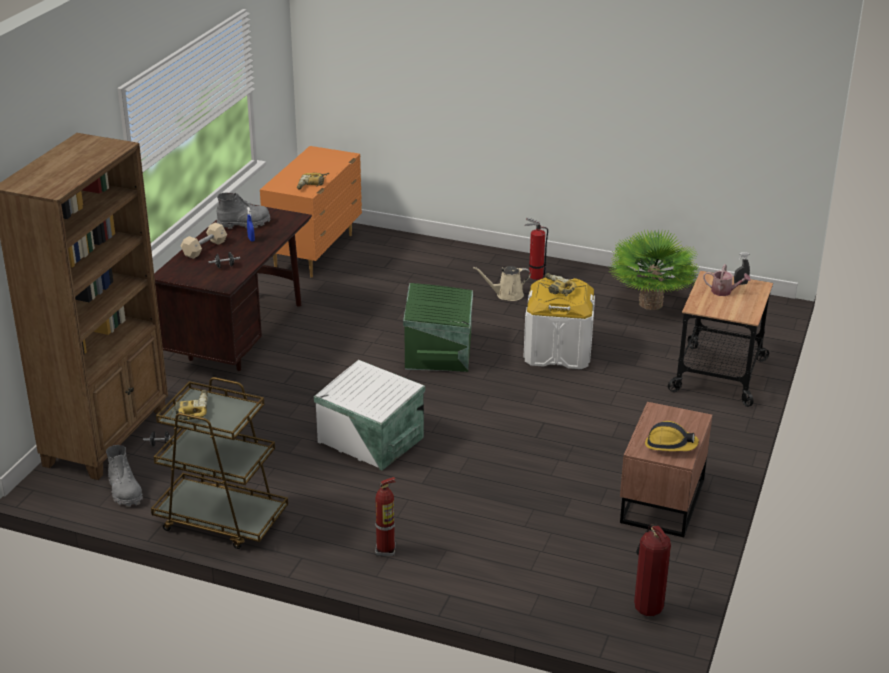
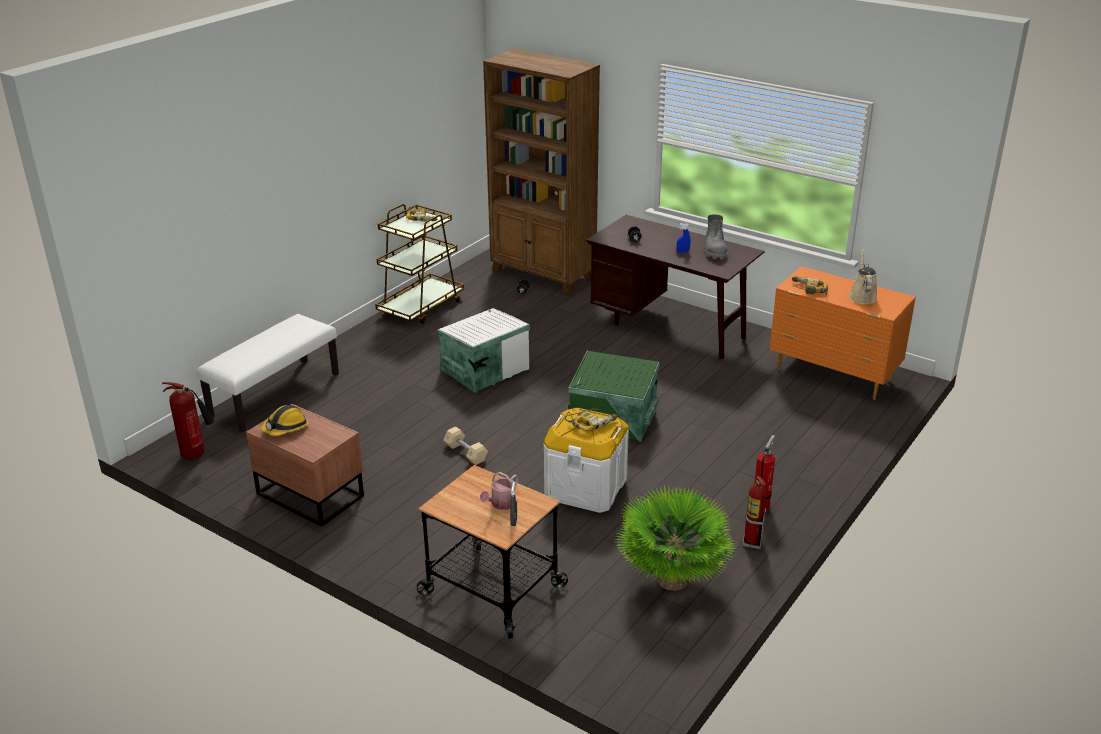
camera: 105 degrees right, 0 degrees up
grey boot [106,445,143,507] -> none
beige dumbbell [181,223,227,259] -> beige dumbbell moved to [444,426,488,465]
fire extinguisher [375,477,396,556] -> fire extinguisher moved to [742,476,766,549]
beige watering can [473,266,531,301] -> beige watering can moved to [849,248,877,304]
none -> white bench [196,314,339,433]

